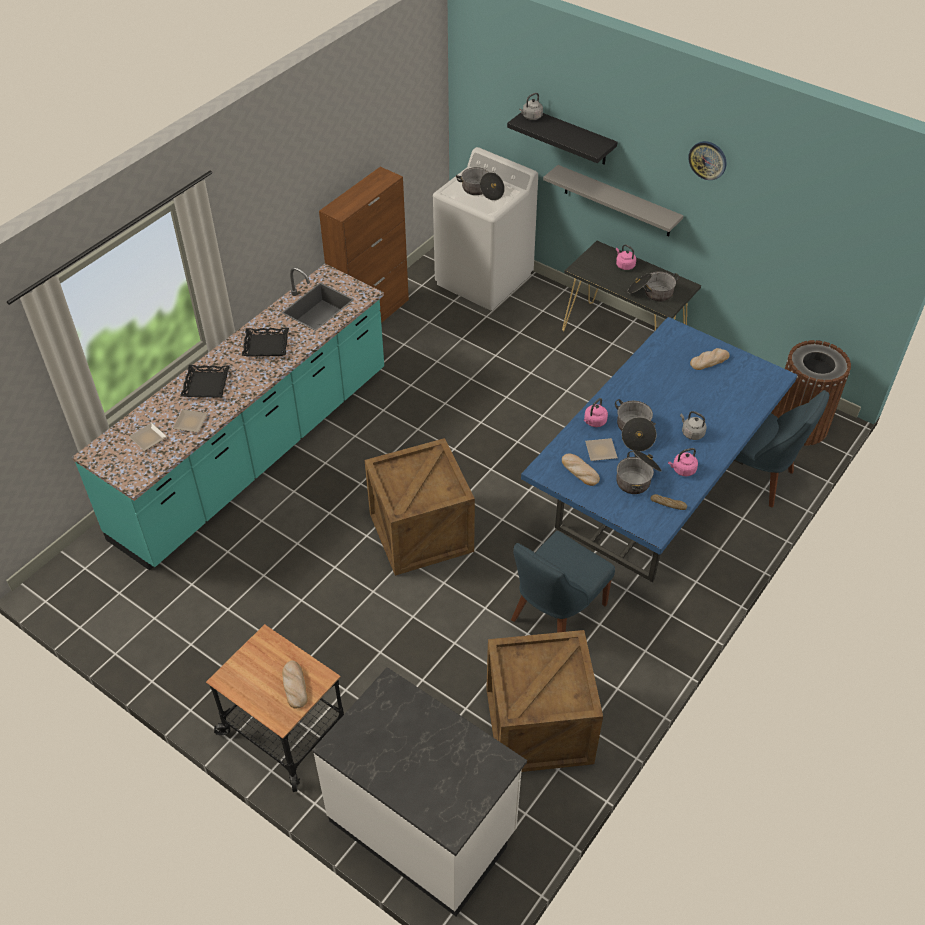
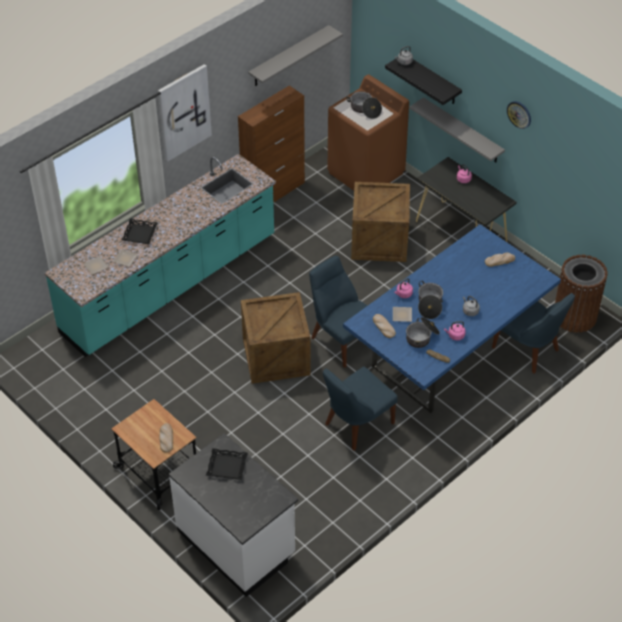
camera: 10 degrees right, 0 degrees up
black tray [242,328,289,357] -> black tray moved to [206,448,248,480]
white washing machine [433,147,538,310] -> brown washing machine [327,74,409,191]
crate [486,630,603,772] -> crate moved to [351,182,410,262]
cooking pot [628,272,679,301] -> none
none -> picture [158,64,212,161]
none -> grey shelf [248,25,343,86]
none -> blue chair [309,256,368,368]

